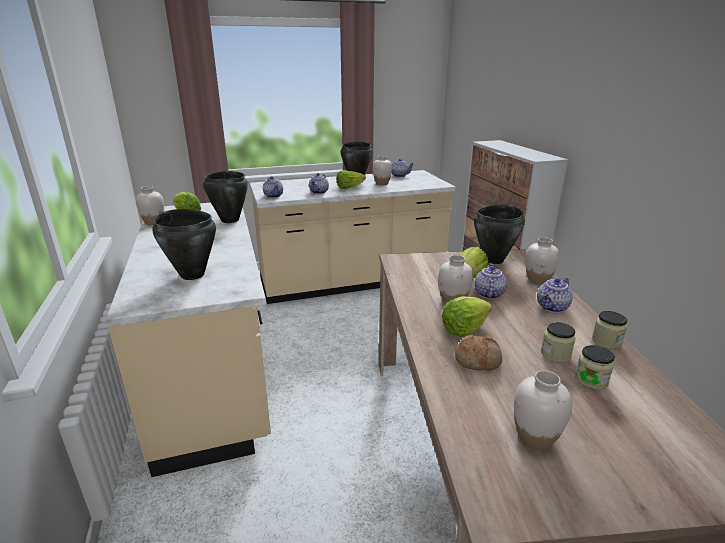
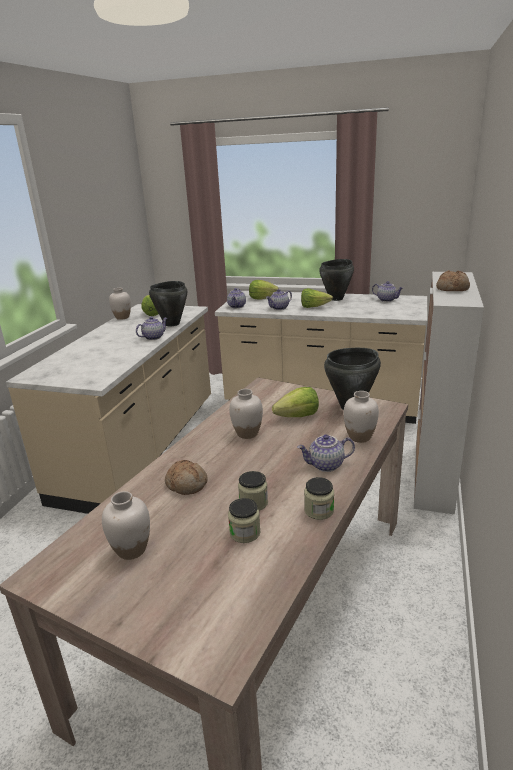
camera: 35 degrees right, 0 degrees up
black cooking pot [153,209,216,280] -> none
white vase [373,155,392,185] -> none
lettuce [442,296,492,337] -> lettuce moved to [249,280,279,300]
teapot [474,264,507,299] -> teapot moved to [136,317,167,340]
none -> bread [436,270,470,291]

